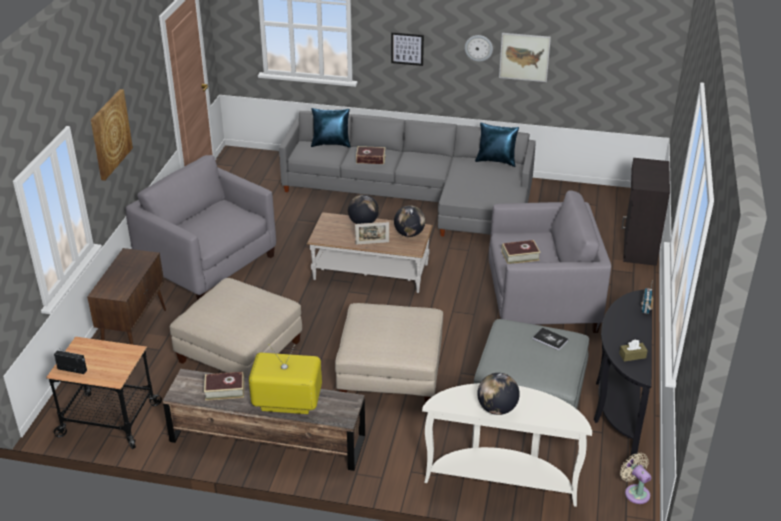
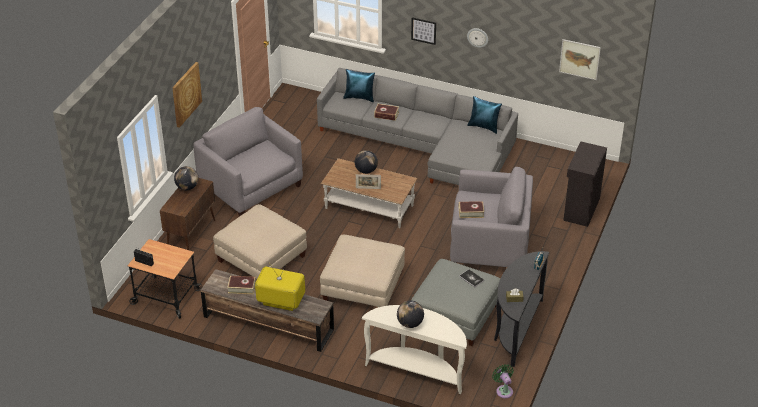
camera: 10 degrees right, 5 degrees up
globe [394,205,425,237] -> globe moved to [174,166,198,190]
picture [499,33,551,82] -> picture moved to [559,39,601,80]
beige fan [620,453,651,504] -> green fan [492,364,514,398]

